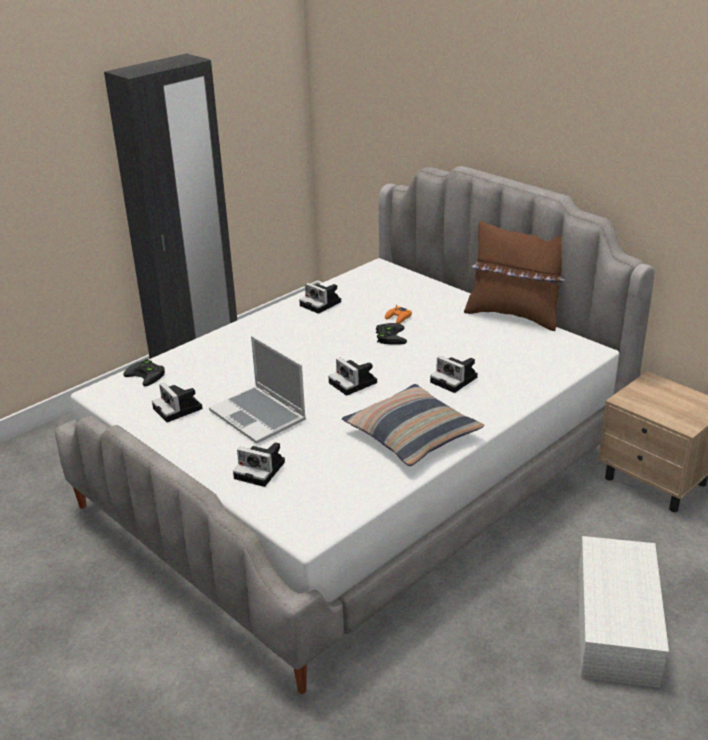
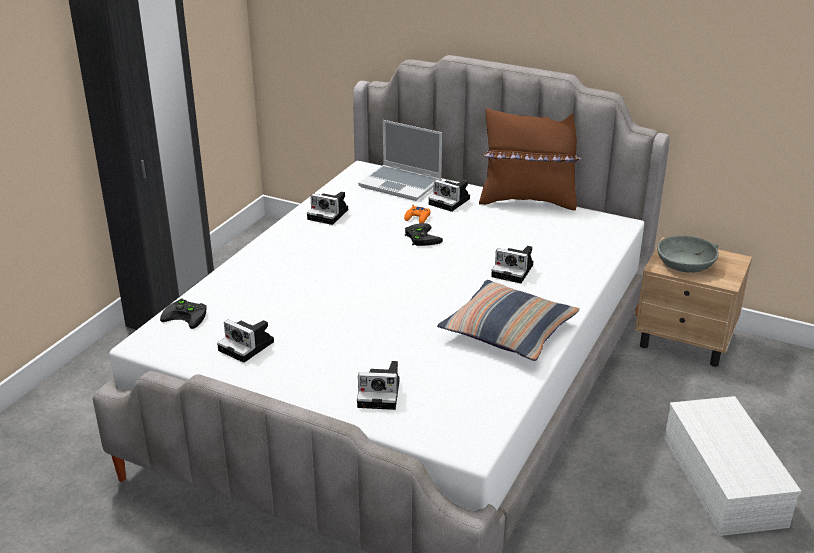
camera: 20 degrees left, 0 degrees up
laptop [209,336,306,444] -> laptop moved to [358,120,442,201]
camera [328,358,377,396] -> camera moved to [429,180,470,212]
none -> grey bowl [657,236,719,273]

